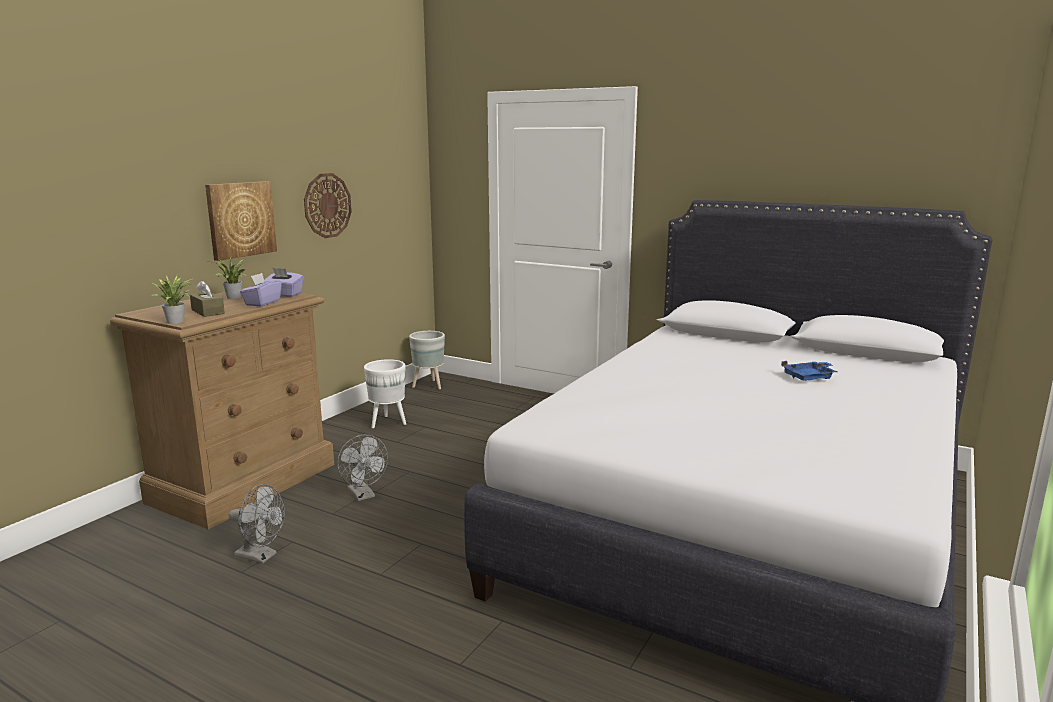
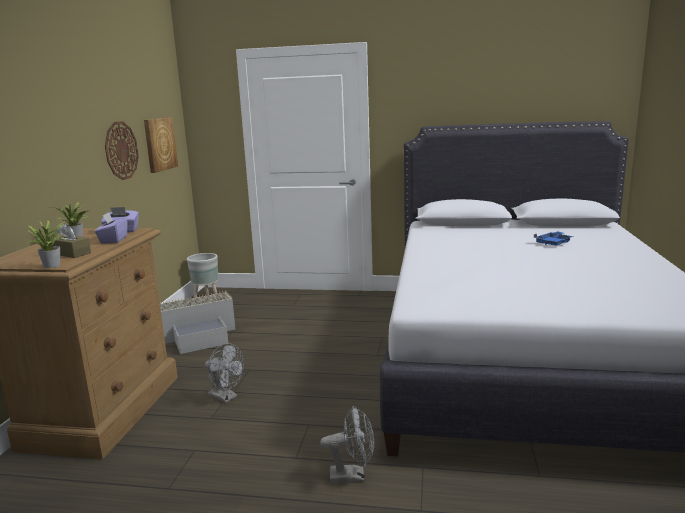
camera: 20 degrees left, 0 degrees up
picture [205,181,277,261] -> picture moved to [144,118,178,173]
grey fan [229,484,285,563] -> grey fan moved to [320,406,374,482]
white planter [364,359,406,428] -> grey storage box [160,291,235,354]

